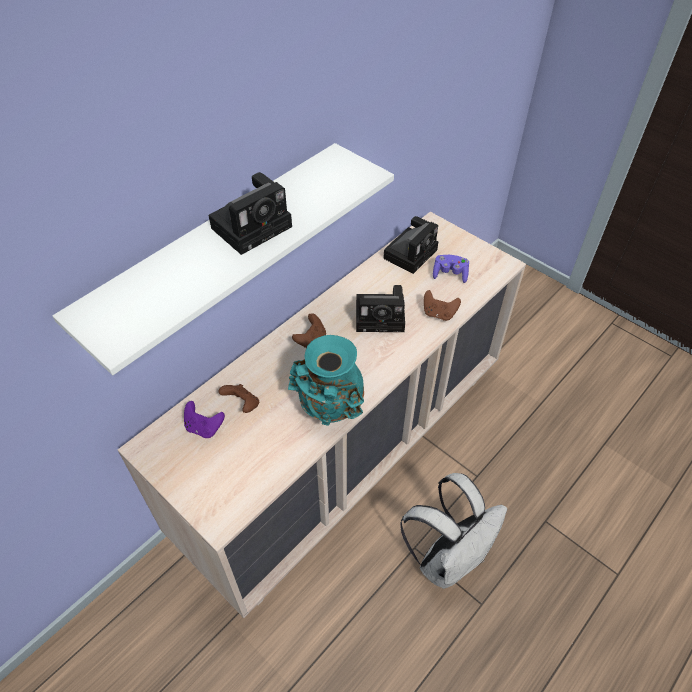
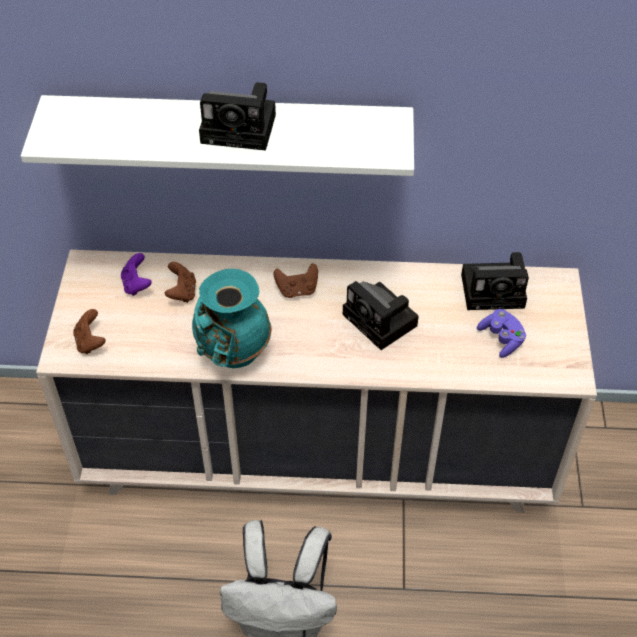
camera: 50 degrees right, 0 degrees up
brown game controller [424,290,461,321] -> brown game controller moved to [73,309,105,354]

